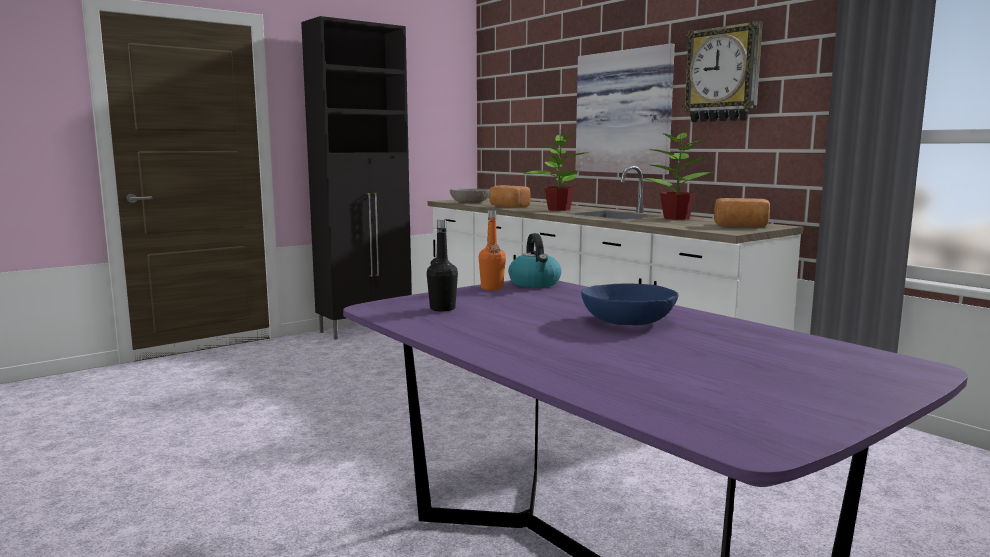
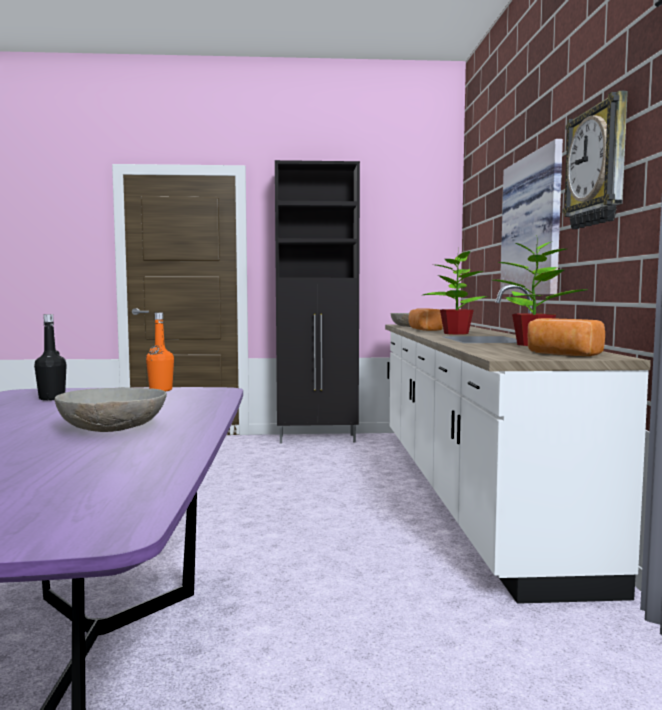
camera: 35 degrees right, 5 degrees down
kettle [508,233,561,288] -> none
blue bowl [581,283,678,325] -> grey bowl [55,387,167,432]

